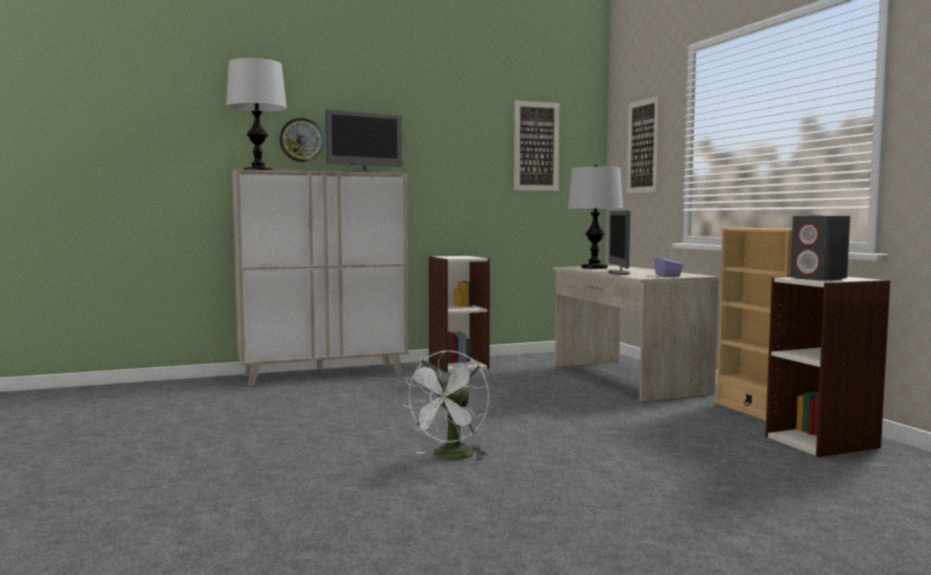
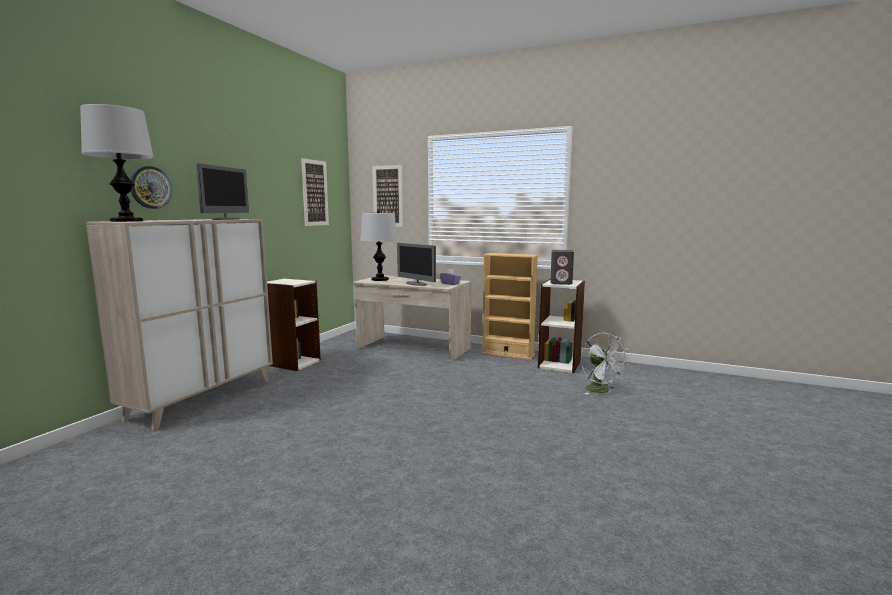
camera: 45 degrees left, 5 degrees up
white fan [402,350,489,461] -> white fan moved to [581,333,629,395]

